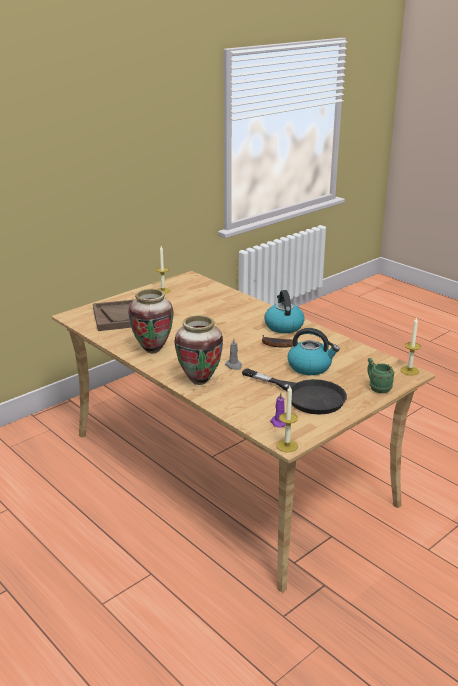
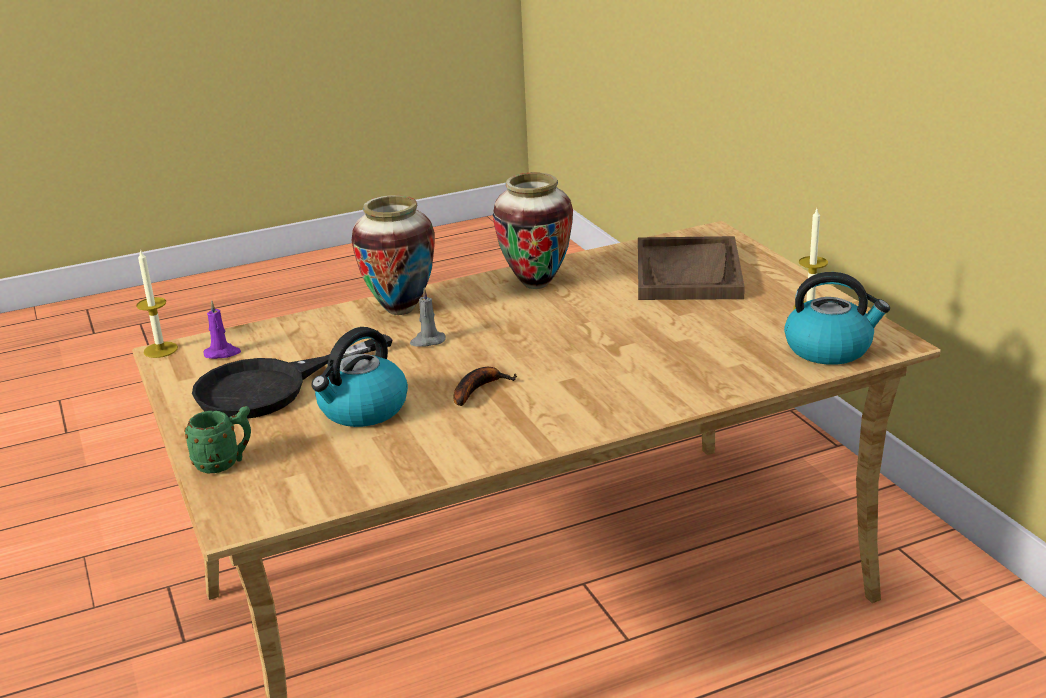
camera: 110 degrees right, 0 degrees up
kettle [264,290,305,333] -> kettle moved to [784,272,890,365]
candle [400,317,421,375] -> none

